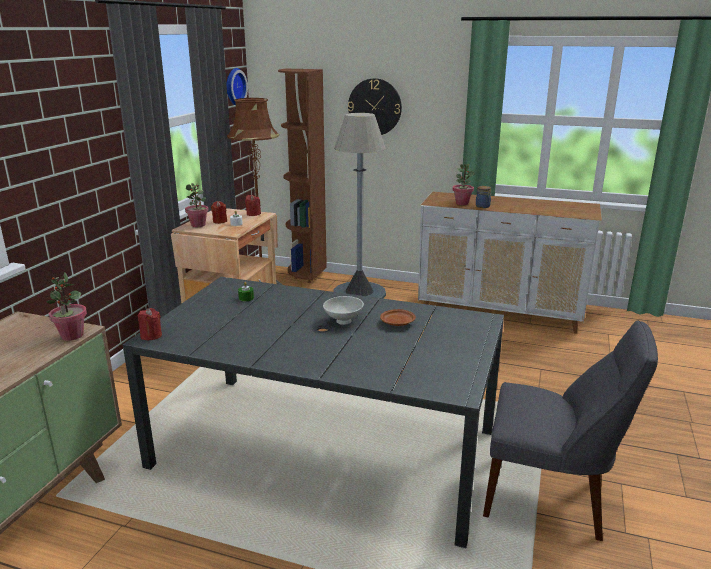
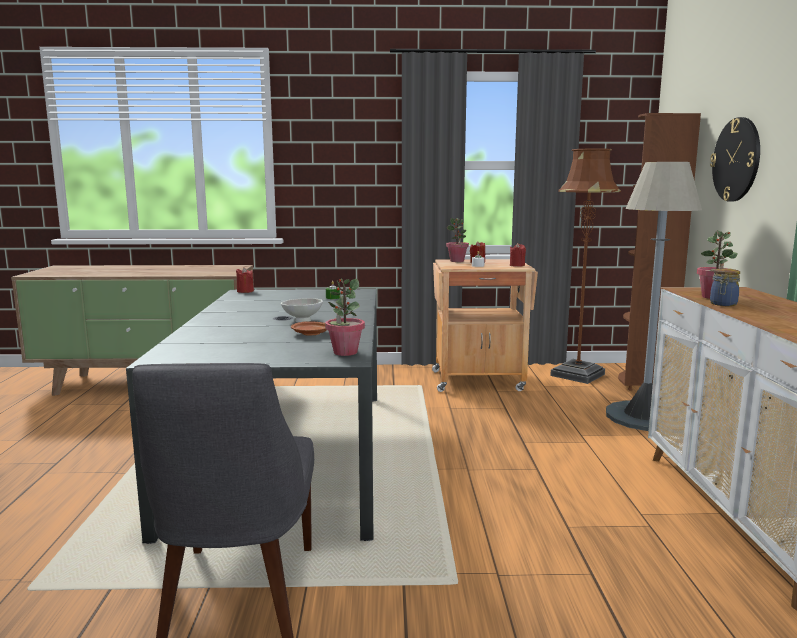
camera: 70 degrees right, 10 degrees down
potted plant [46,272,87,341] -> potted plant moved to [325,279,365,356]
wall clock [226,68,248,105] -> none

